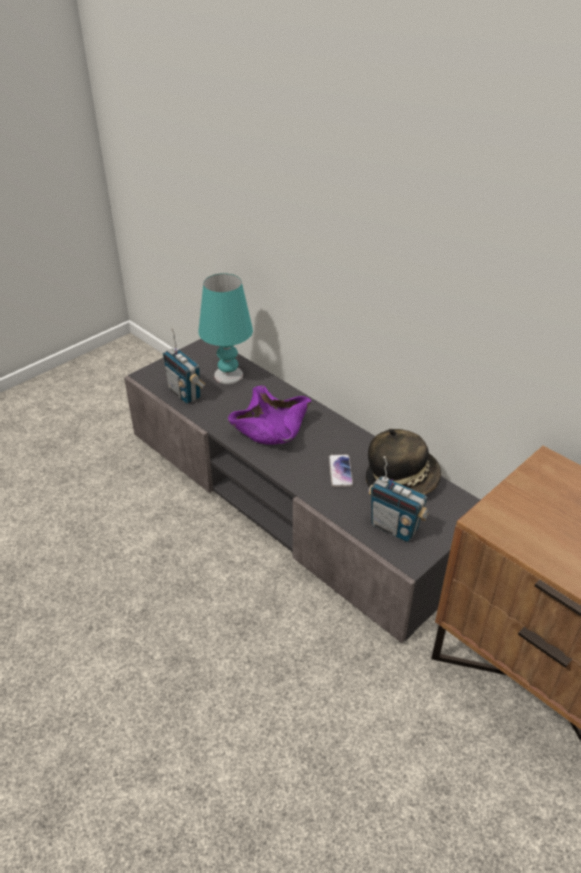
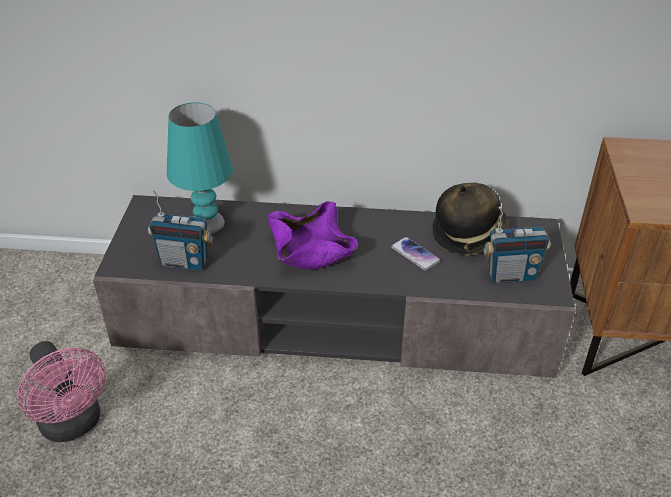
camera: 40 degrees left, 0 degrees up
none -> pink fan [18,341,106,442]

